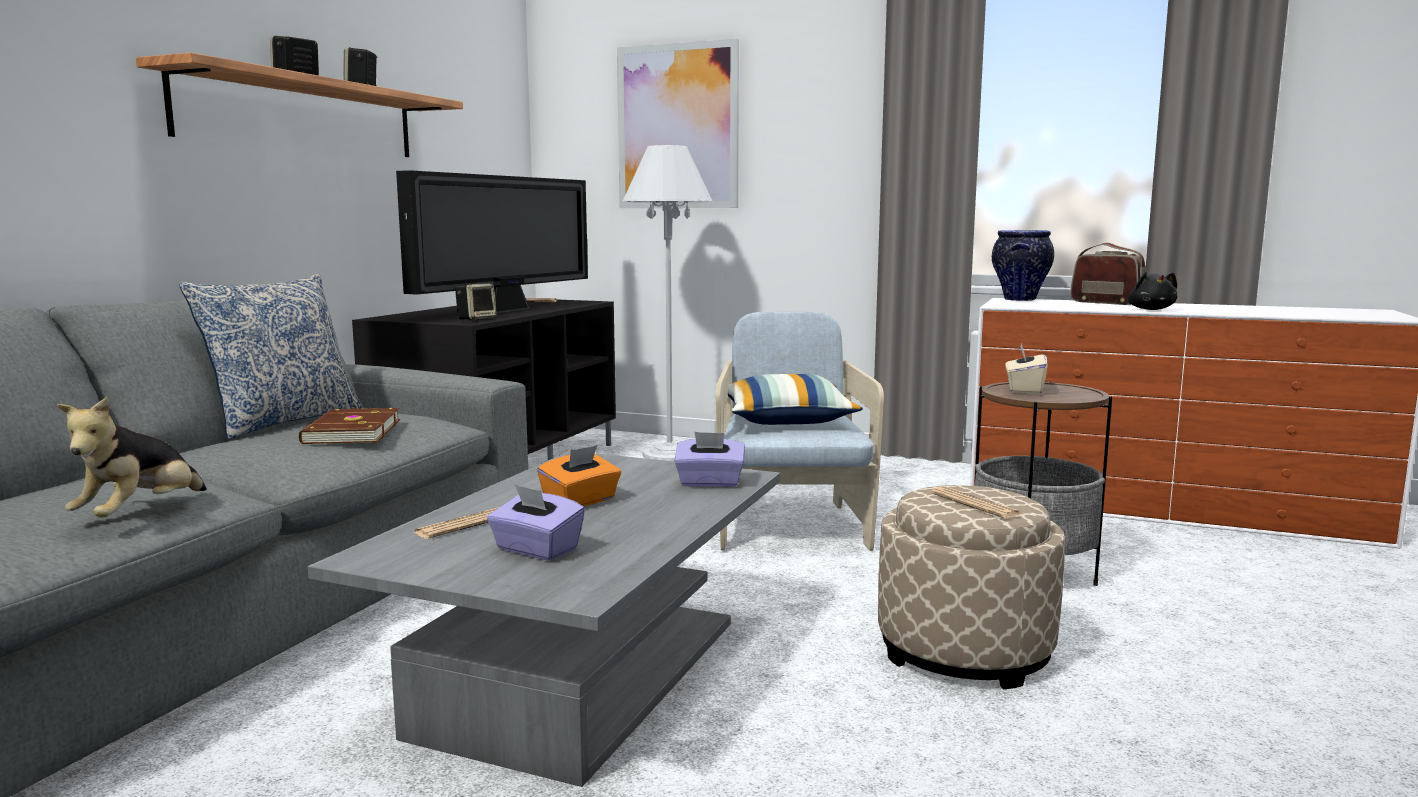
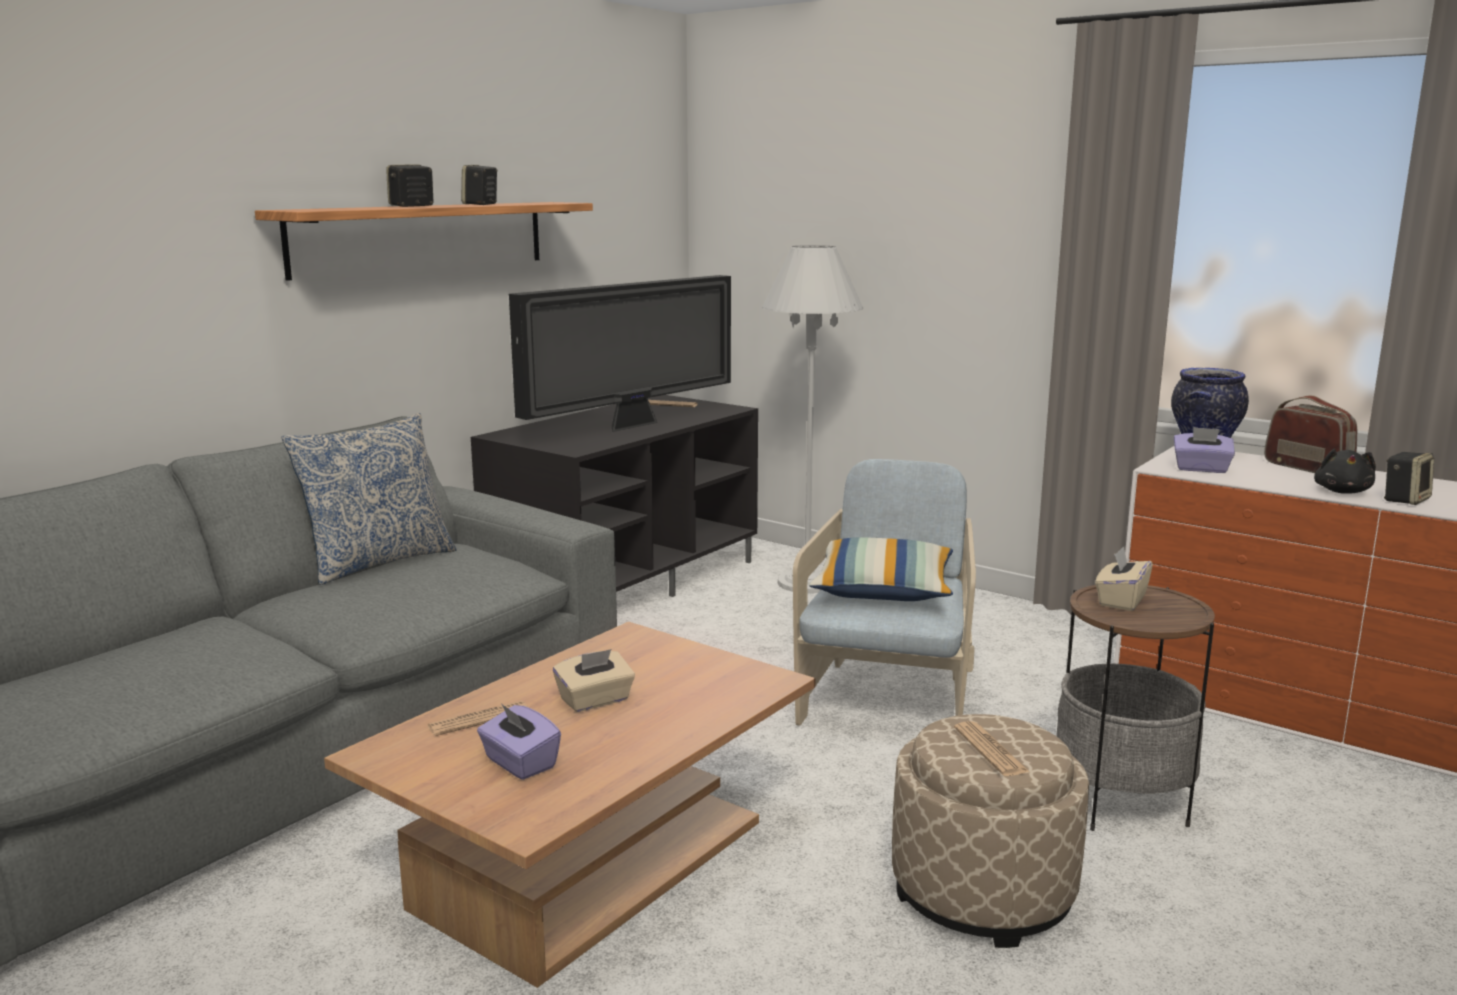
camera: 15 degrees right, 5 degrees up
plush toy [57,397,206,517] -> none
brown book [299,408,400,444] -> none
grey coffee table [308,451,780,787] -> brown coffee table [324,622,816,988]
speaker [455,283,497,320] -> speaker moved to [1384,452,1434,505]
orange tissue box [537,445,621,506] -> beige tissue box [553,649,635,712]
picture [617,39,739,208] -> none
purple tissue box [674,432,745,487] -> purple tissue box moved to [1174,427,1235,473]

